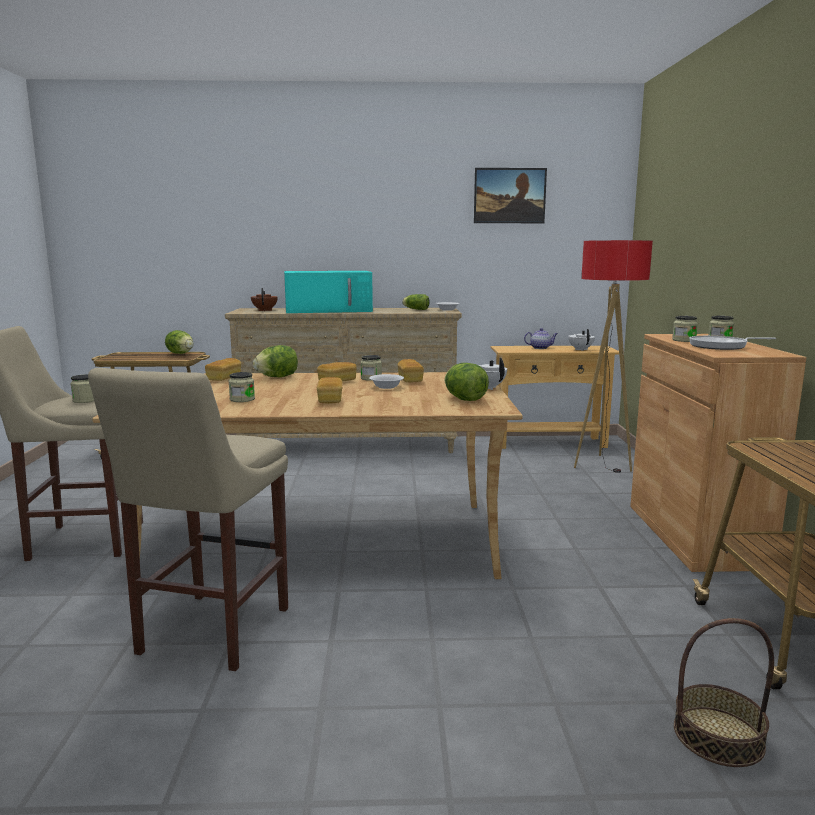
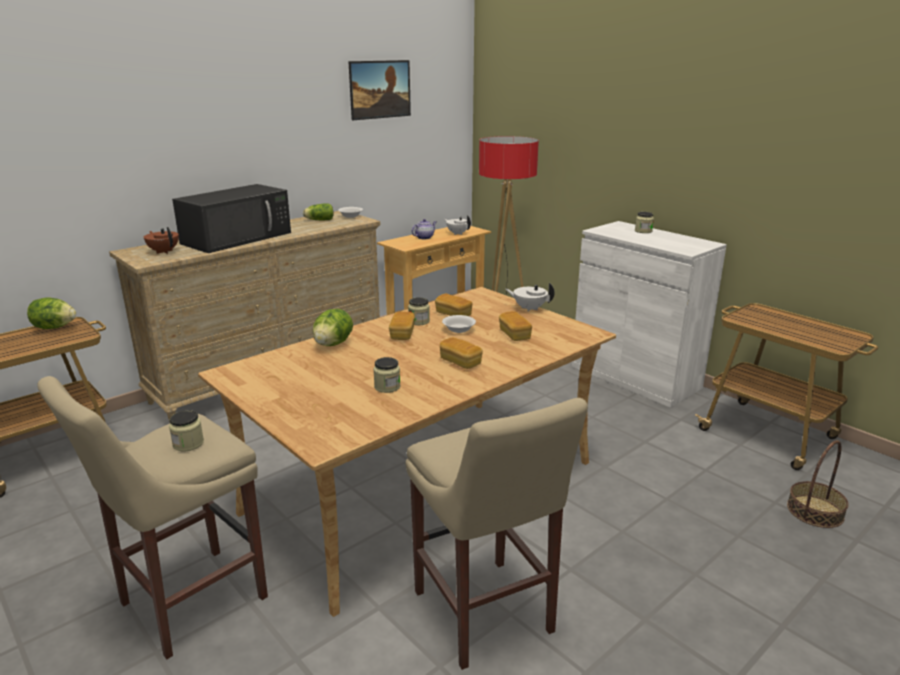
camera: 40 degrees left, 10 degrees up
bread [205,358,241,381] -> bread moved to [499,311,532,341]
turquoise microwave [284,271,373,313] -> black microwave [172,184,291,253]
lettuce [444,363,489,401] -> none
brown cabinet [630,334,806,572] -> white cabinet [572,221,727,408]
jar [672,316,698,342] -> none
frying pan [689,336,776,350] -> none

